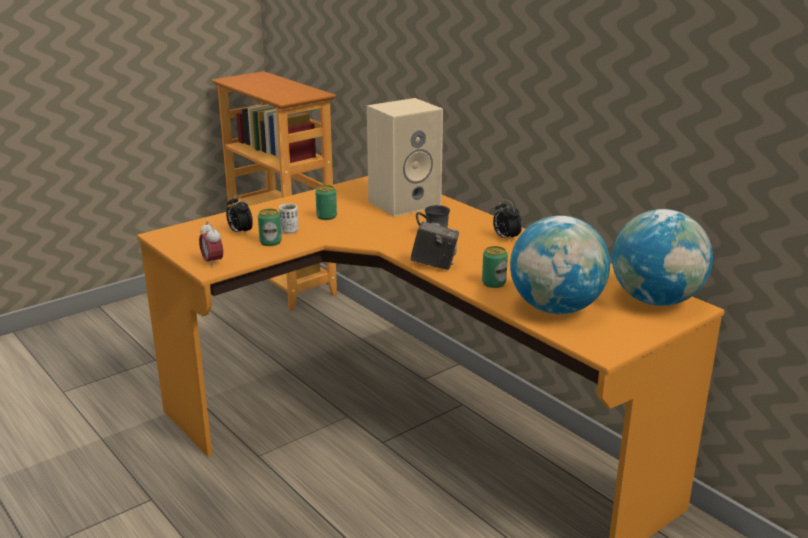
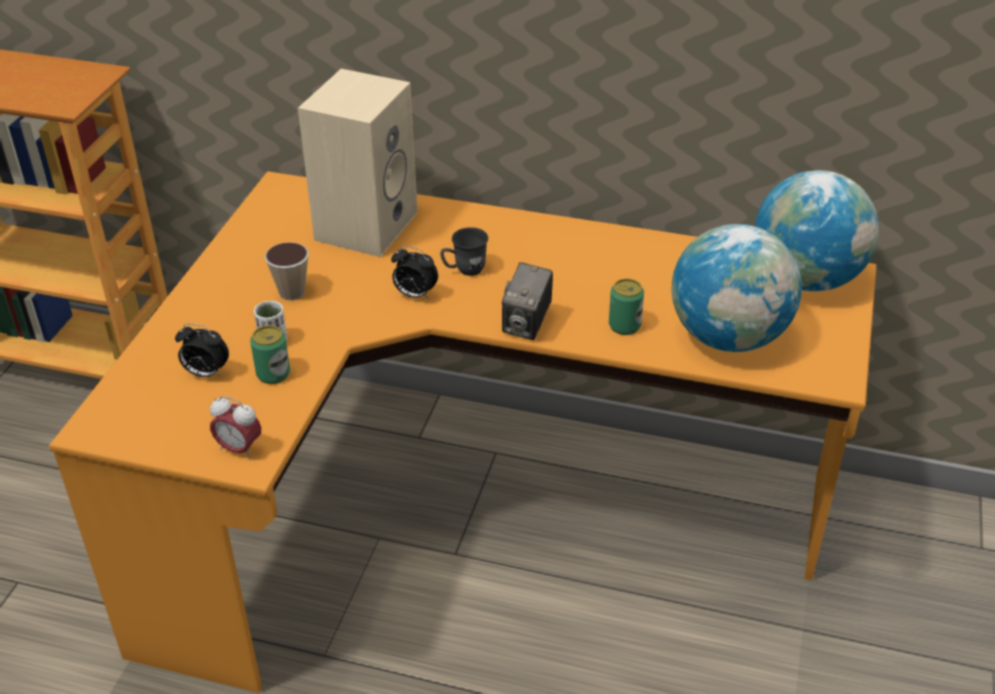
camera: 35 degrees left, 15 degrees up
can [315,185,337,220] -> cup [265,242,309,300]
camera [411,221,459,270] -> camera turned 135 degrees clockwise [502,262,553,340]
alarm clock [493,199,522,242] -> alarm clock moved to [391,246,438,300]

